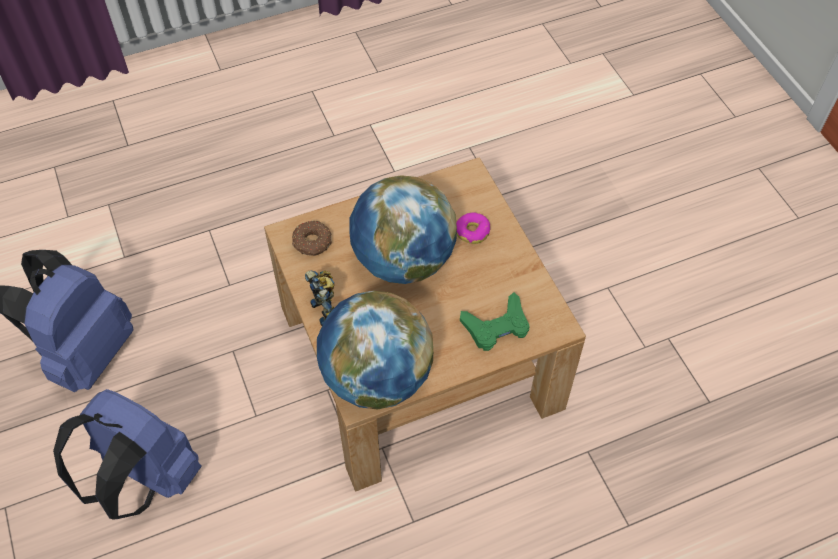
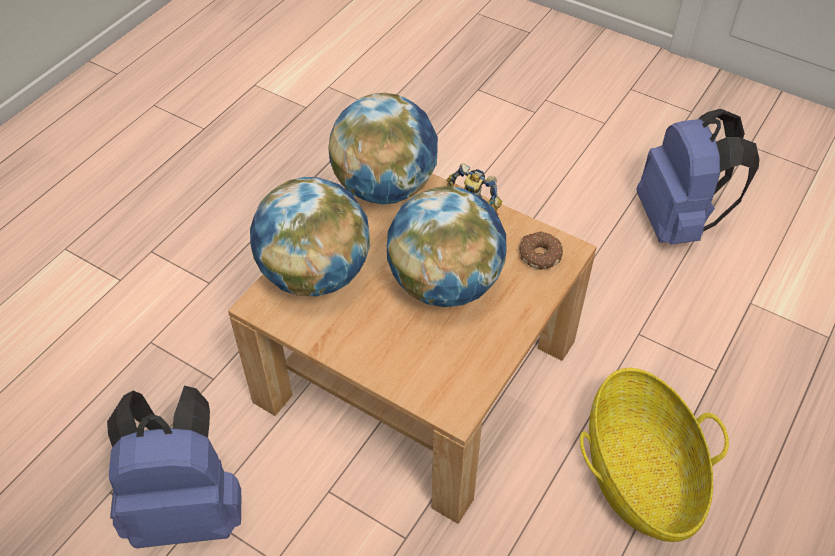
camera: 145 degrees right, 5 degrees down
blue backpack [53,389,202,520] -> blue backpack moved to [107,386,242,548]
donut [456,213,490,244] -> none
green game controller [460,292,529,351] -> globe [250,177,370,296]
none -> basket [580,368,729,542]

